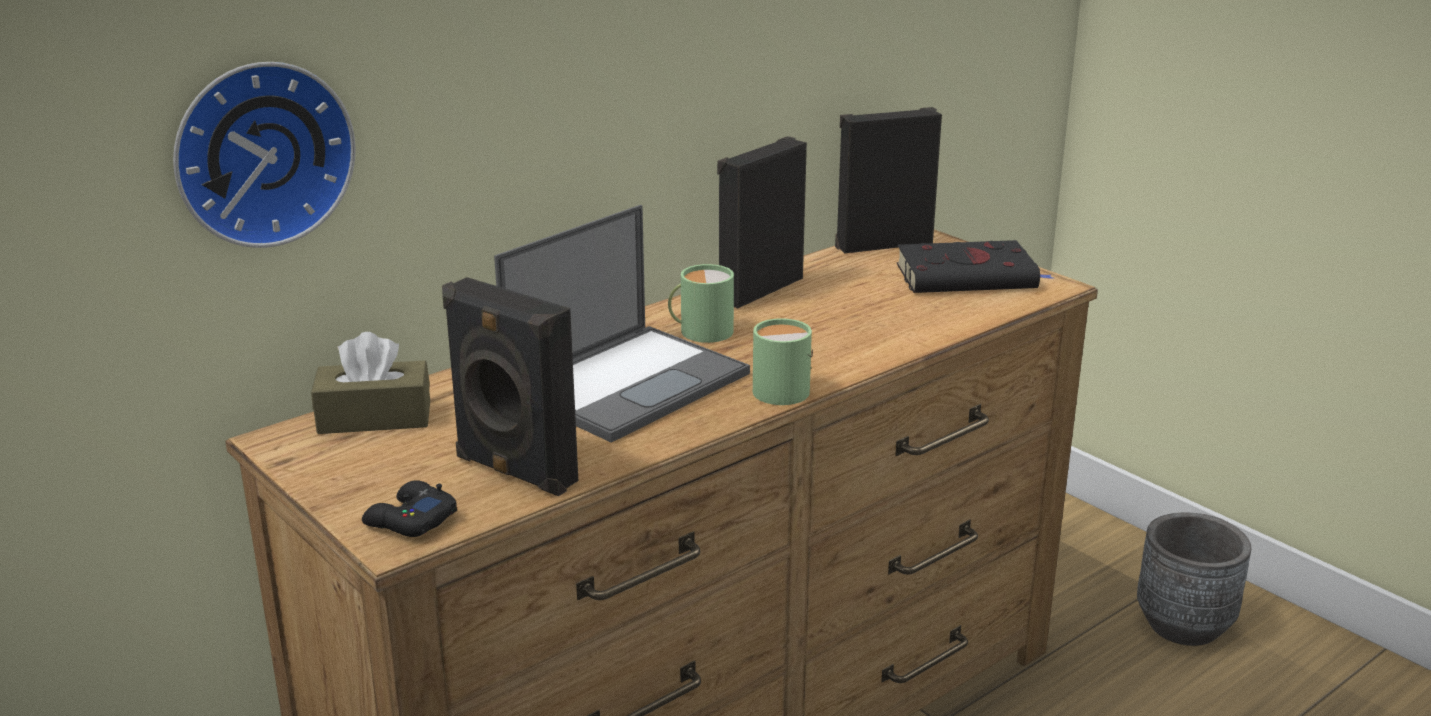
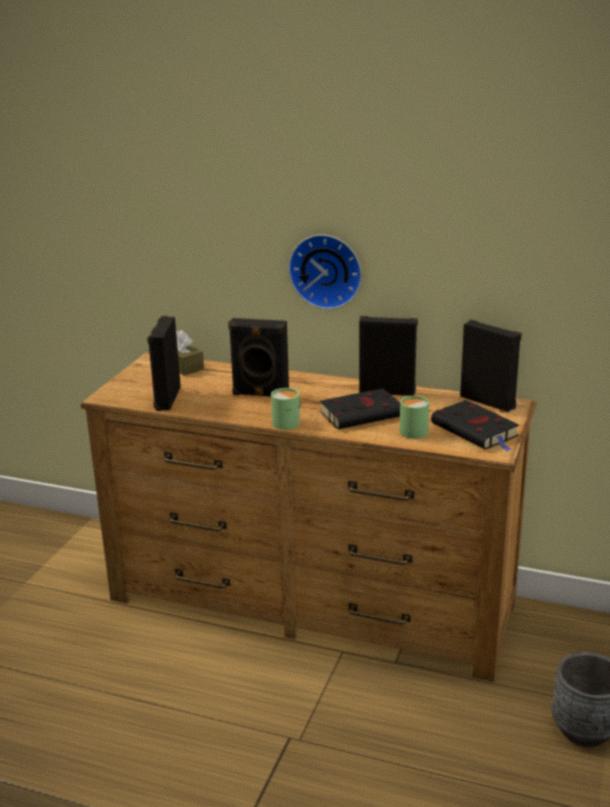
camera: 60 degrees right, 0 degrees up
wall clock [173,62,356,248] -> wall clock moved to [288,234,362,309]
black game controller [362,480,457,537] -> none
laptop [494,205,750,443] -> black speaker [228,318,289,396]
green mug [668,264,734,343] -> green mug moved to [400,396,430,439]
none -> black book [320,388,400,429]

